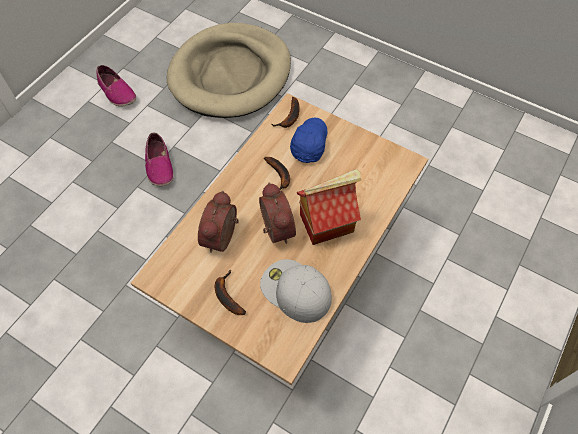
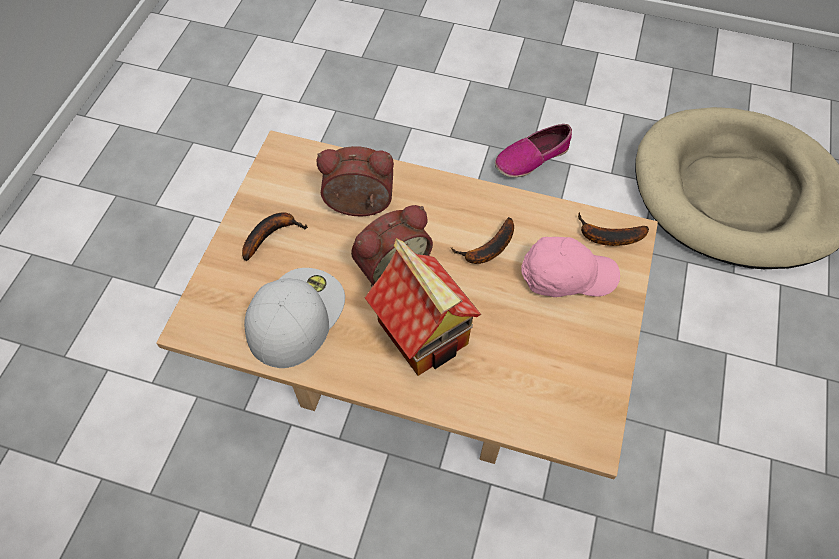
camera: 75 degrees right, 0 degrees up
shoe [97,65,136,107] -> none
blue cap [290,118,327,163] -> pink cap [521,237,620,297]

